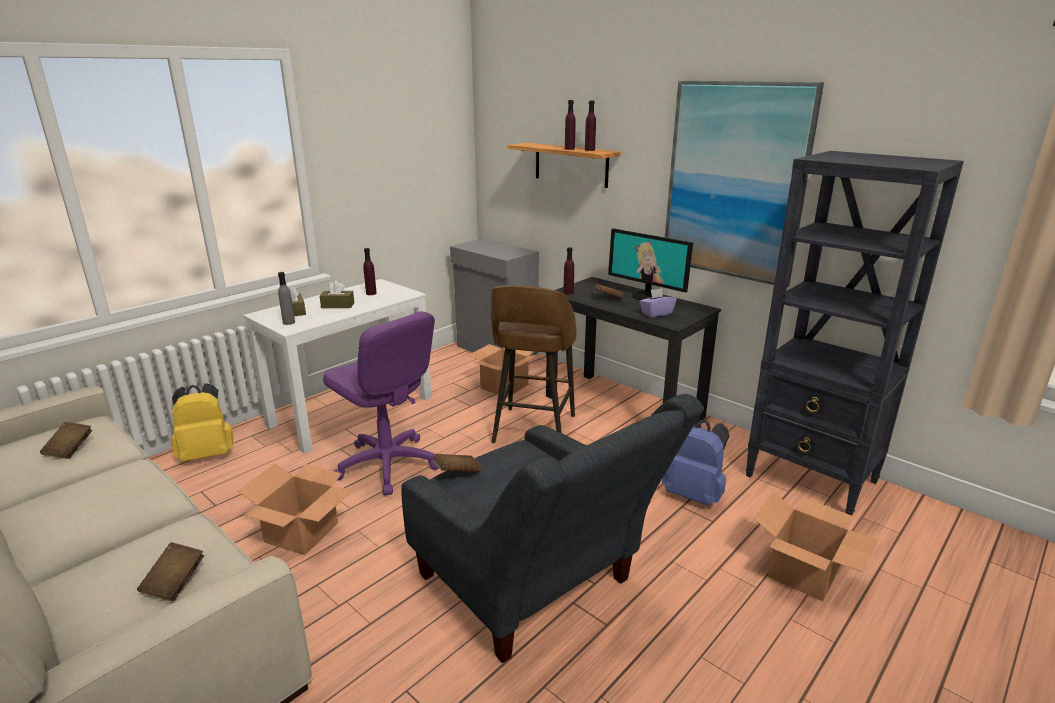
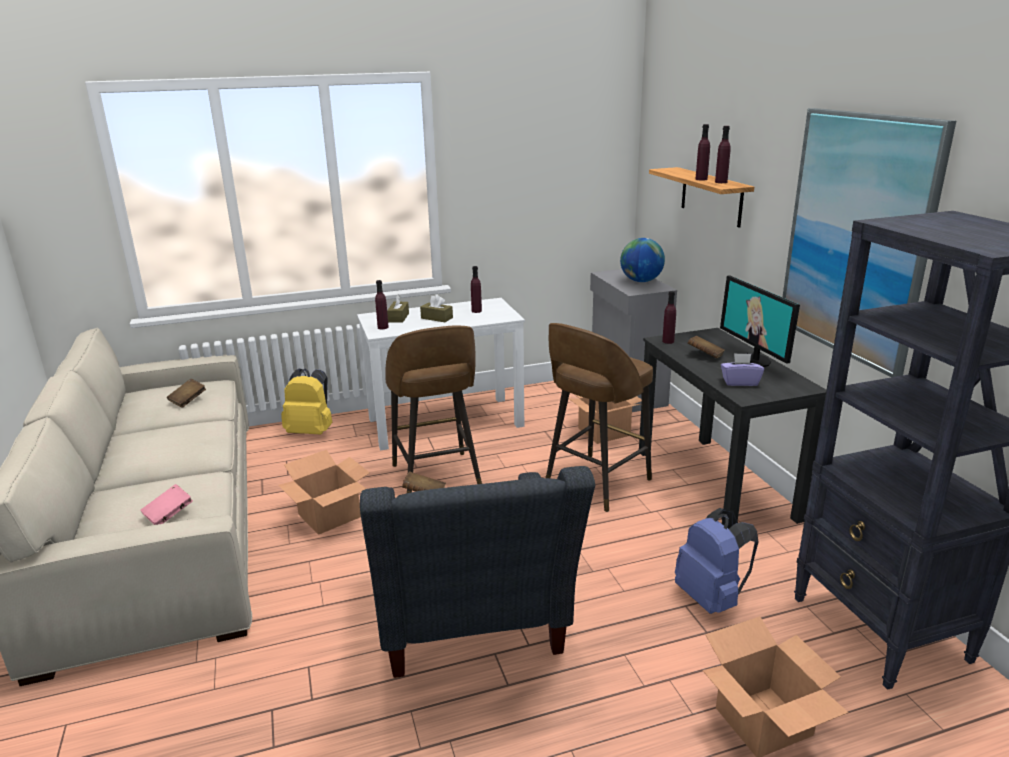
camera: 30 degrees right, 0 degrees up
brown book [137,542,204,601] -> pink book [140,484,193,525]
grey bottle [278,272,295,325] -> purple bottle [375,280,389,329]
purple office chair [323,311,439,495] -> brown stool [385,326,482,493]
none -> globe [620,238,665,282]

